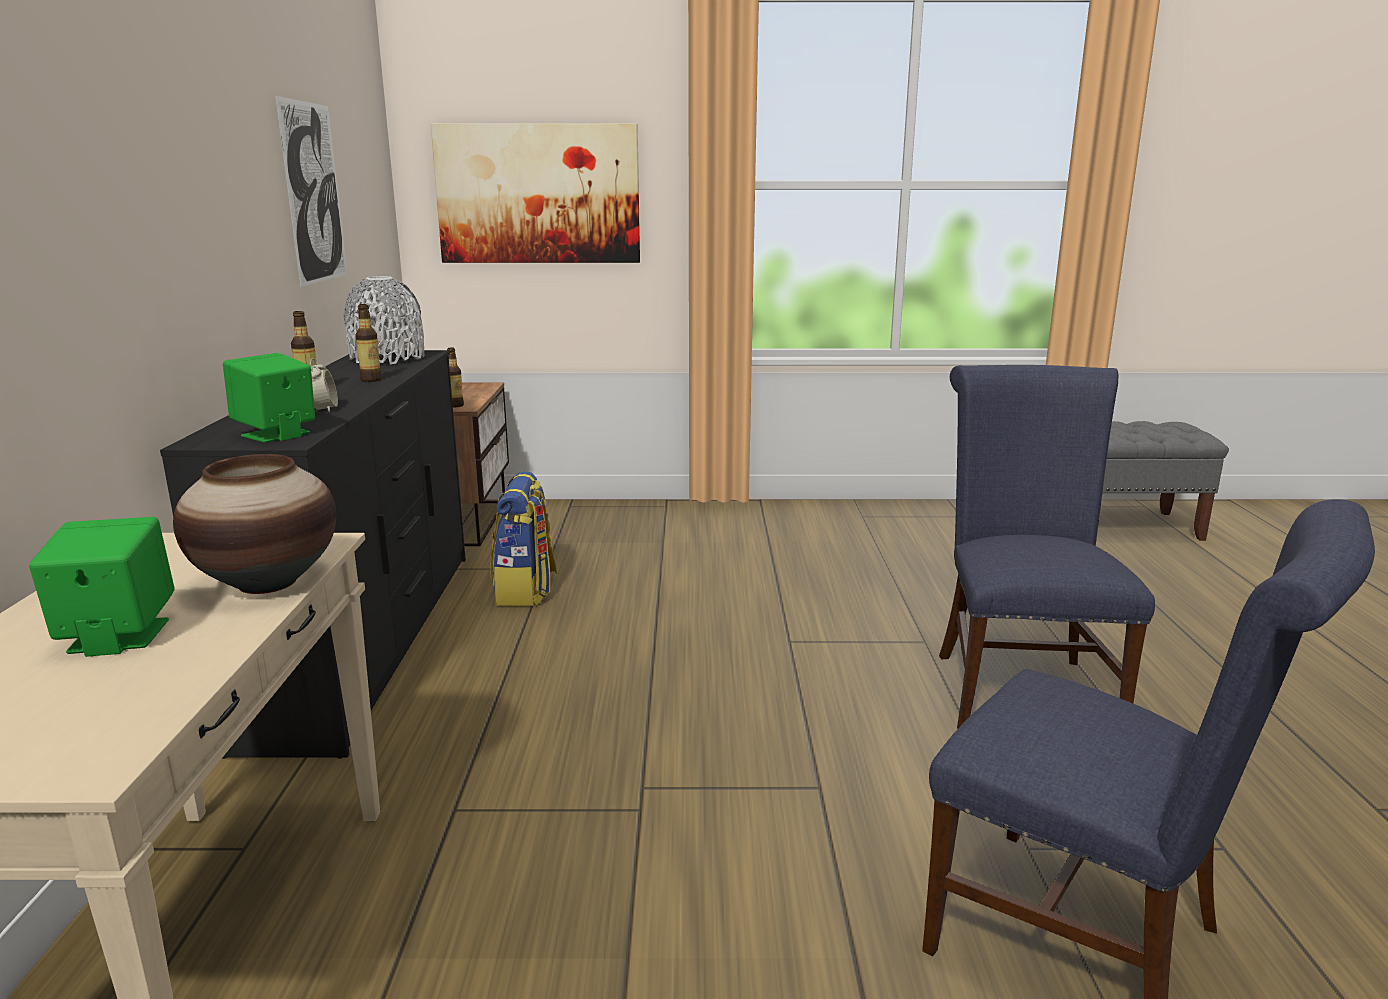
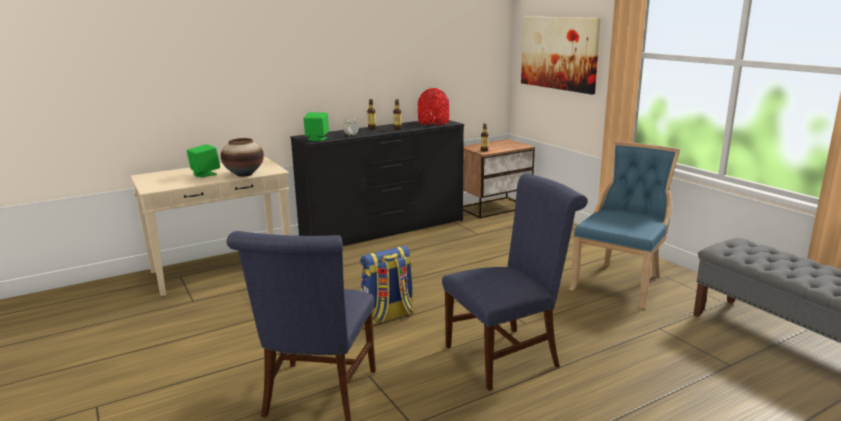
camera: 60 degrees right, 0 degrees up
picture [275,96,347,287] -> none
grey vase [343,276,424,364] -> red vase [418,88,449,125]
backpack [491,471,557,606] -> backpack moved to [360,246,414,324]
none -> blue chair [569,142,680,309]

